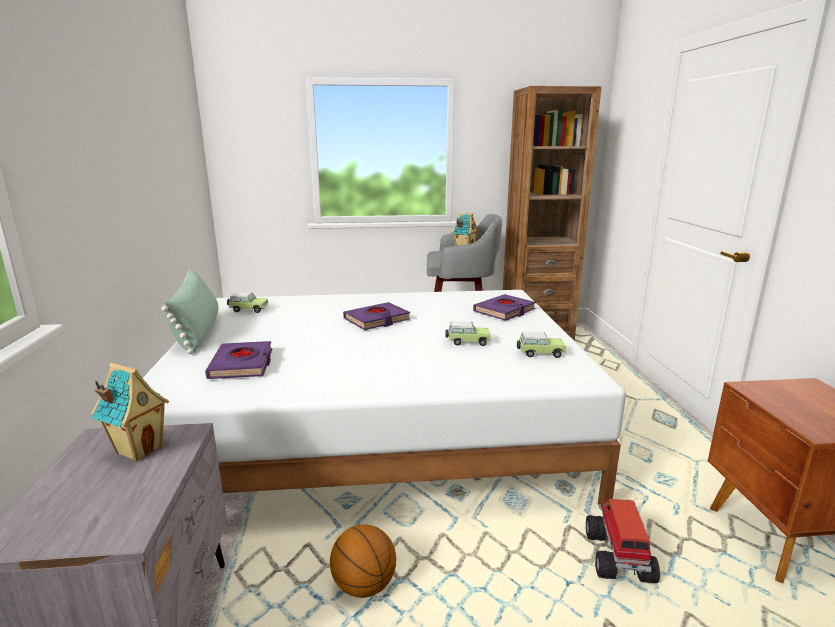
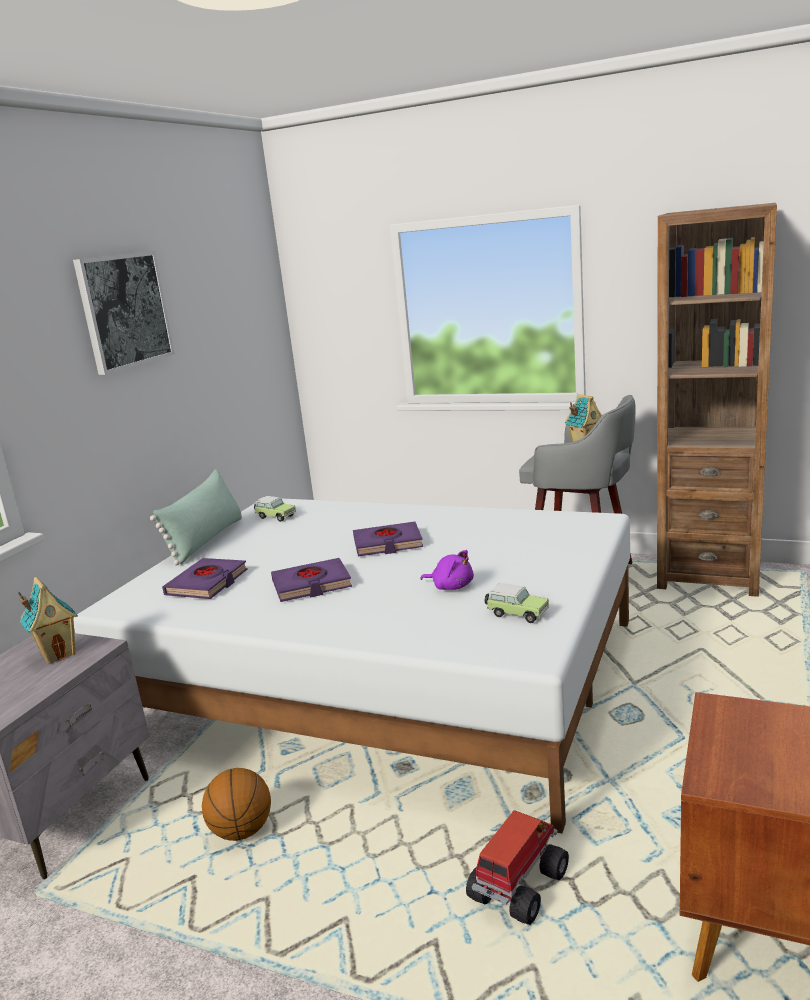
camera: 30 degrees right, 0 degrees up
toy car [445,321,491,346] -> purple plush toy [420,550,474,590]
purple book [473,294,536,321] -> purple book moved to [271,558,352,602]
none -> picture [73,251,175,375]

